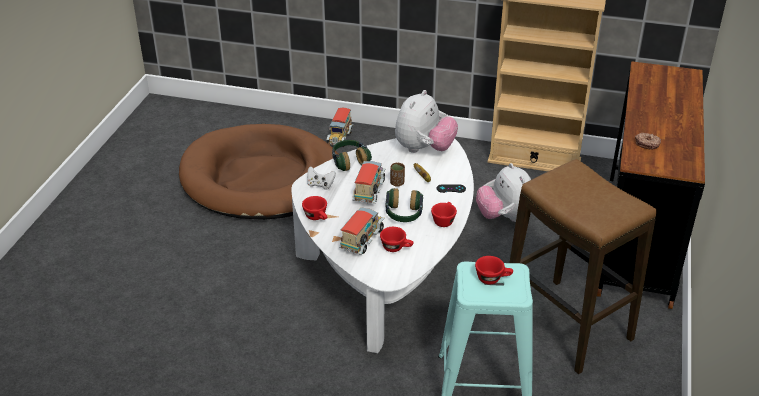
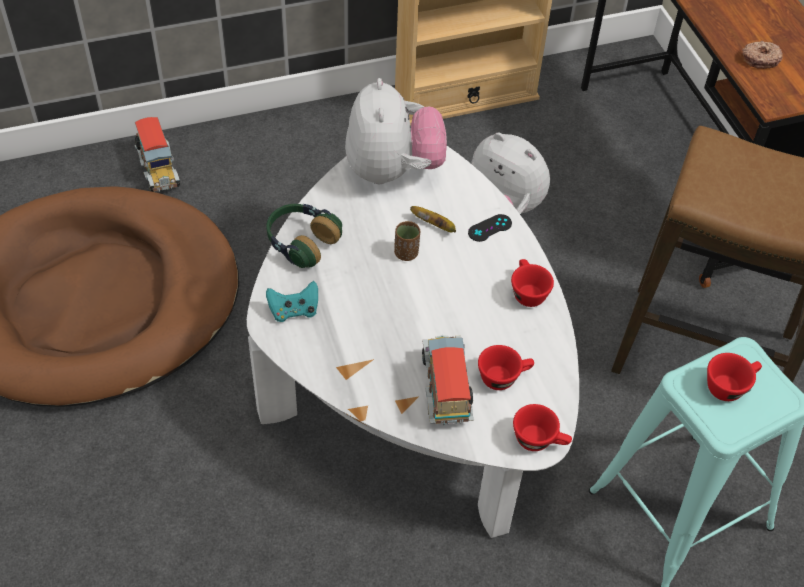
camera: 35 degrees left, 15 degrees up
red cup [302,196,327,220] -> red cup moved to [513,404,572,451]
white game controller [307,166,336,190] -> turquoise game controller [266,281,318,322]
toy truck [352,161,386,203] -> none
headphones [385,188,423,222] -> none

